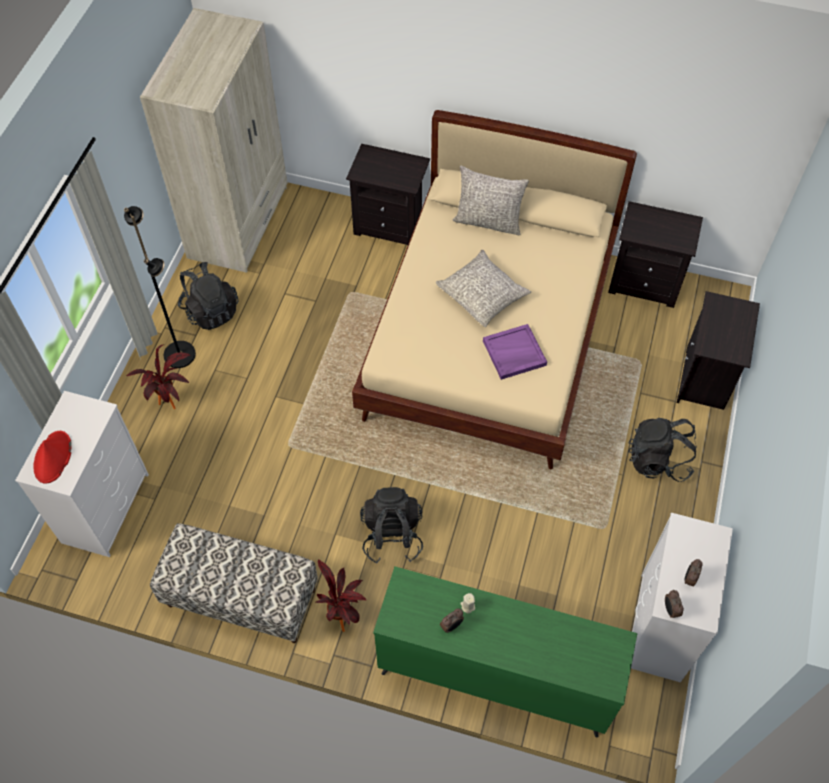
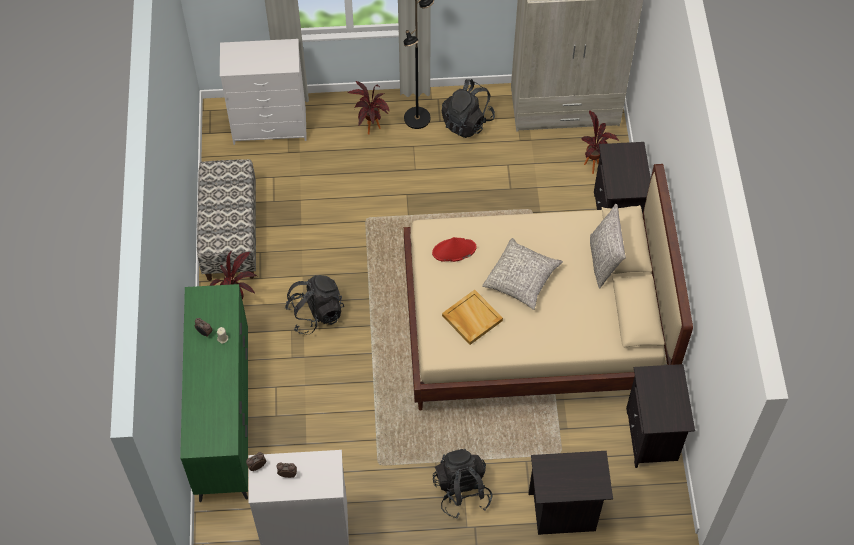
camera: 70 degrees right, 0 degrees up
red hat [34,431,72,484] -> red hat moved to [432,237,476,262]
purple tray [483,324,547,380] -> beige tray [442,290,503,345]
none -> potted plant [581,110,619,174]

